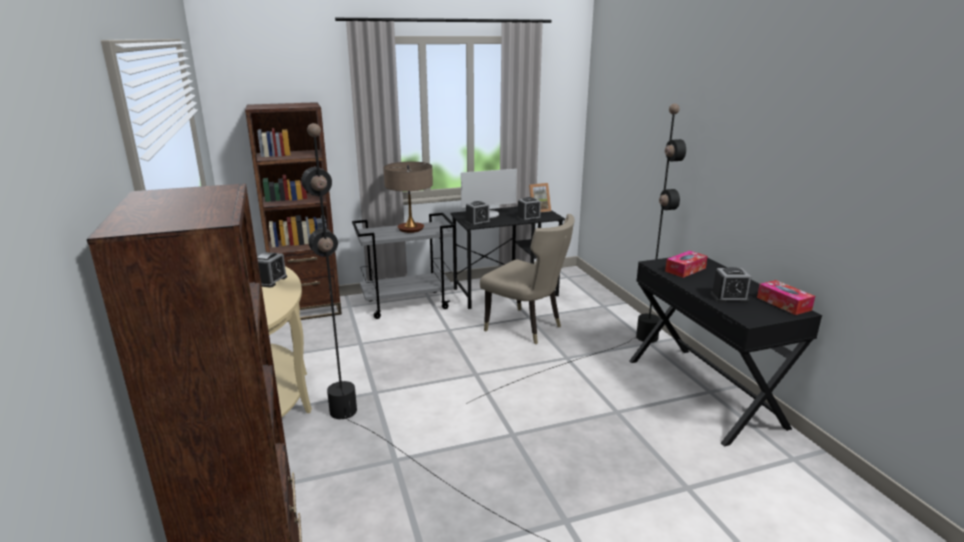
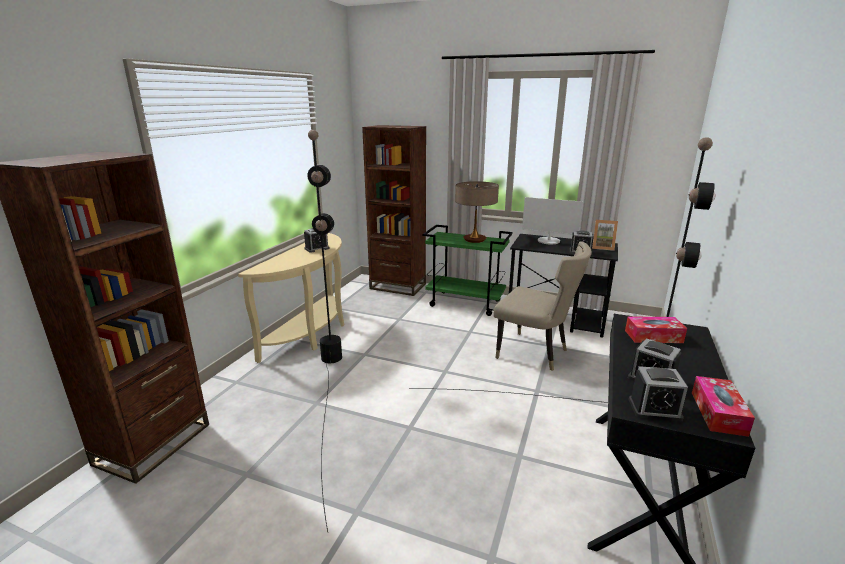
camera: 40 degrees right, 0 degrees up
grey cart [352,213,455,319] -> green cart [423,225,513,316]
alarm clock [465,201,490,226] -> alarm clock moved to [629,366,688,422]
beige chair [480,214,575,344] -> beige chair turned 45 degrees counterclockwise [493,241,592,371]

